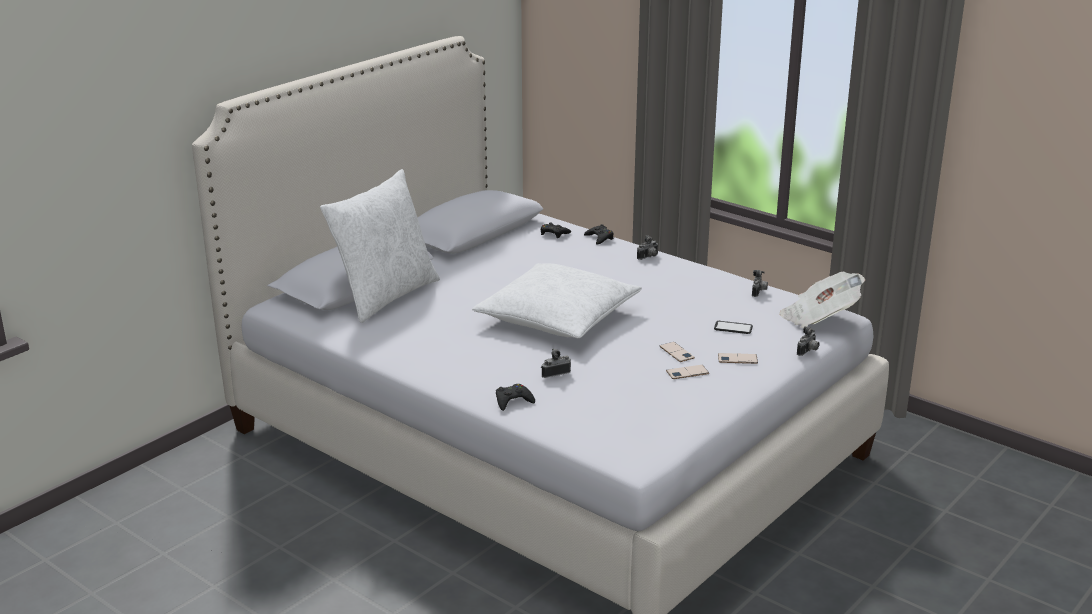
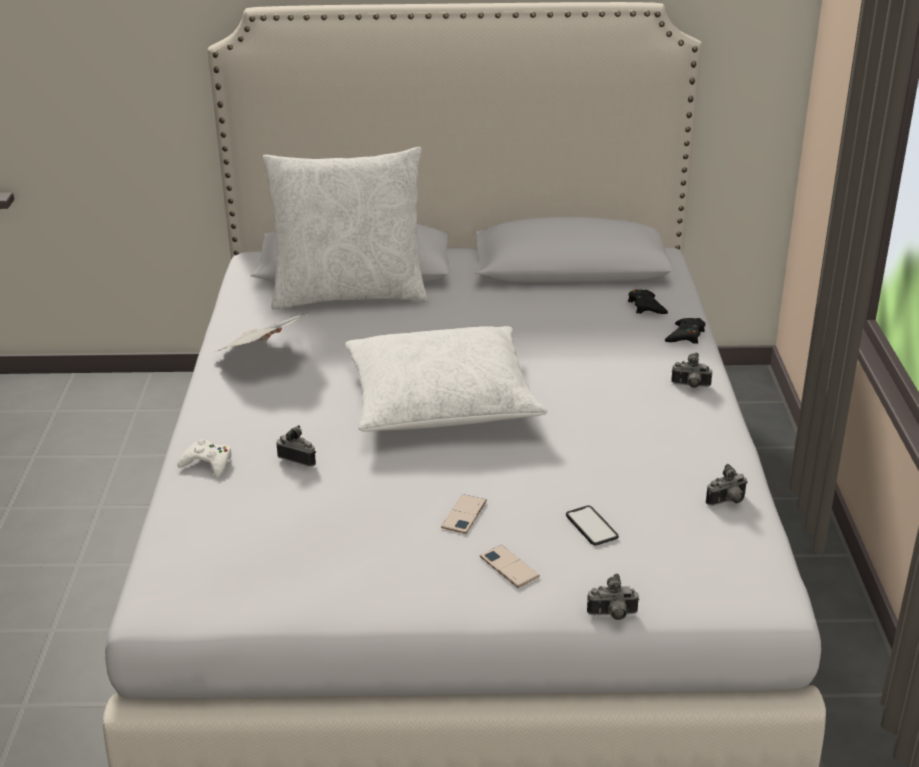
camera: 50 degrees right, 5 degrees up
black game controller [496,384,535,411] -> white game controller [177,439,232,478]
phone [666,365,709,379] -> none
newspaper [779,272,865,328] -> newspaper moved to [214,312,308,352]

